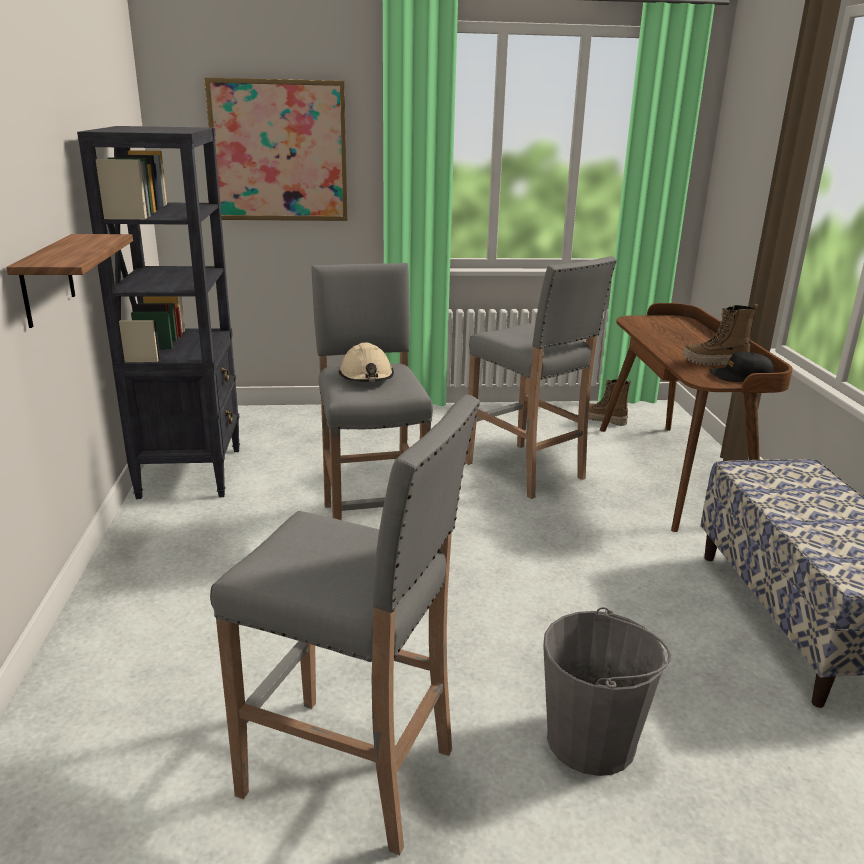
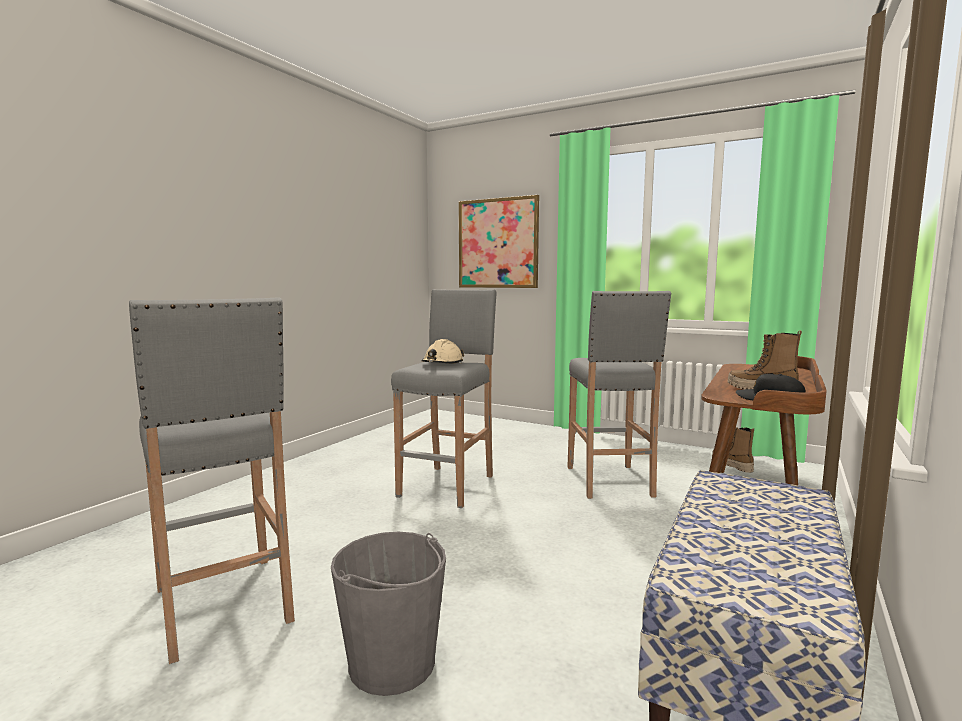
camera: 35 degrees right, 15 degrees down
shelf [6,234,133,328] -> none
black bookcase [77,126,240,499] -> none

